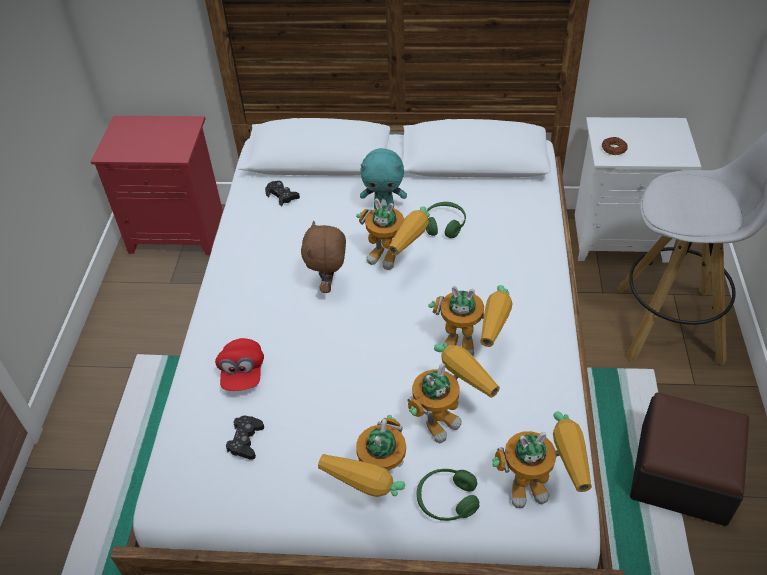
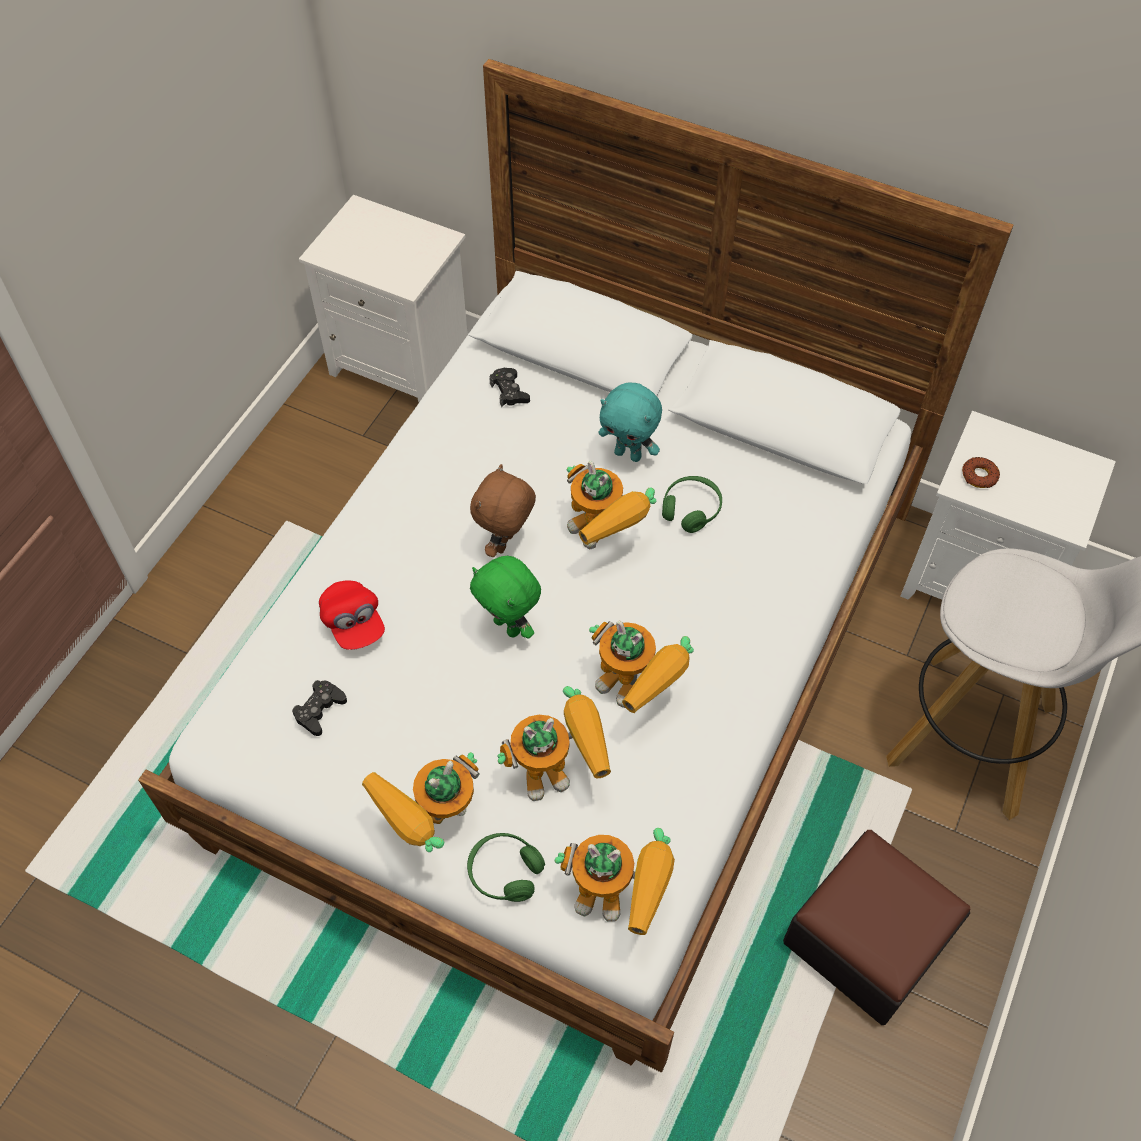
camera: 20 degrees right, 10 degrees up
red nightstand [91,116,223,255] -> white nightstand [299,195,468,402]
red cap [215,338,264,391] -> red cap turned 45 degrees counterclockwise [319,580,385,650]
none -> green plush toy [470,556,541,639]

